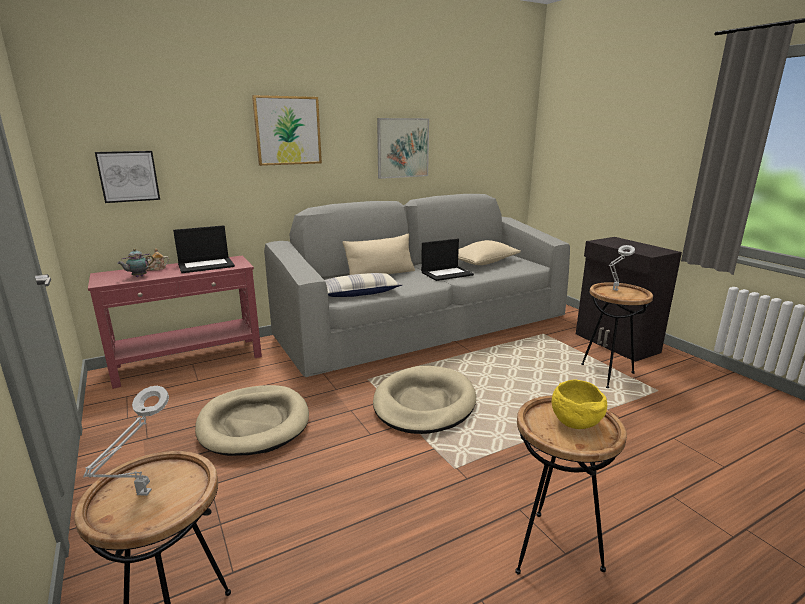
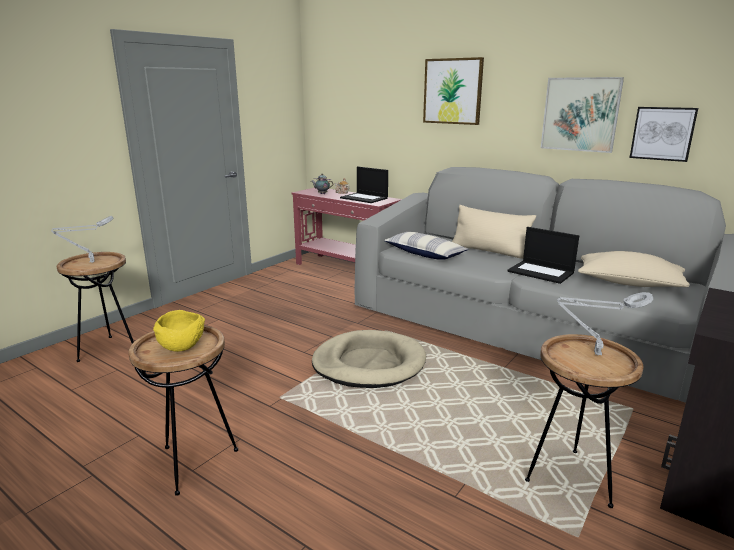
camera: 65 degrees right, 0 degrees up
picture [95,151,160,203] -> picture moved to [630,107,698,162]
beige dog bed [195,385,309,456] -> none

